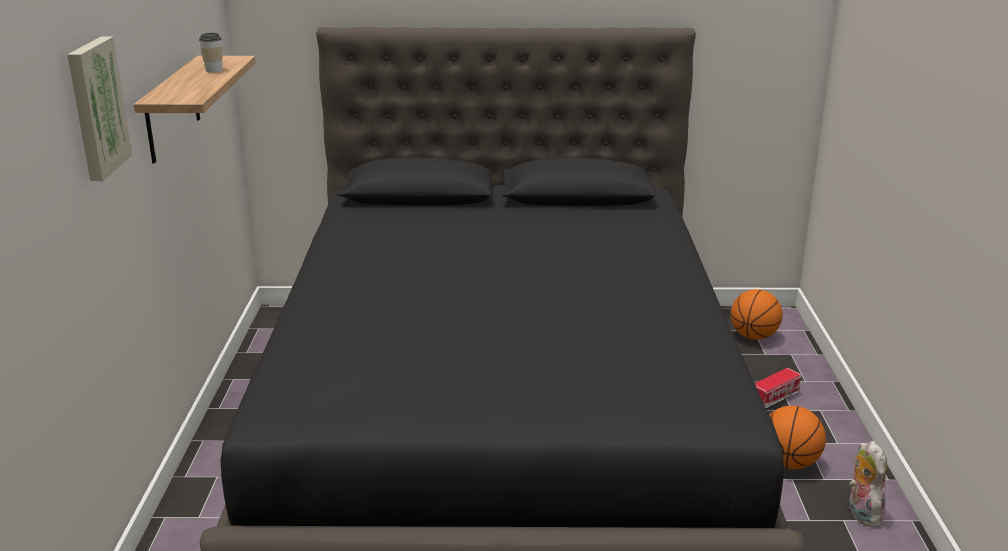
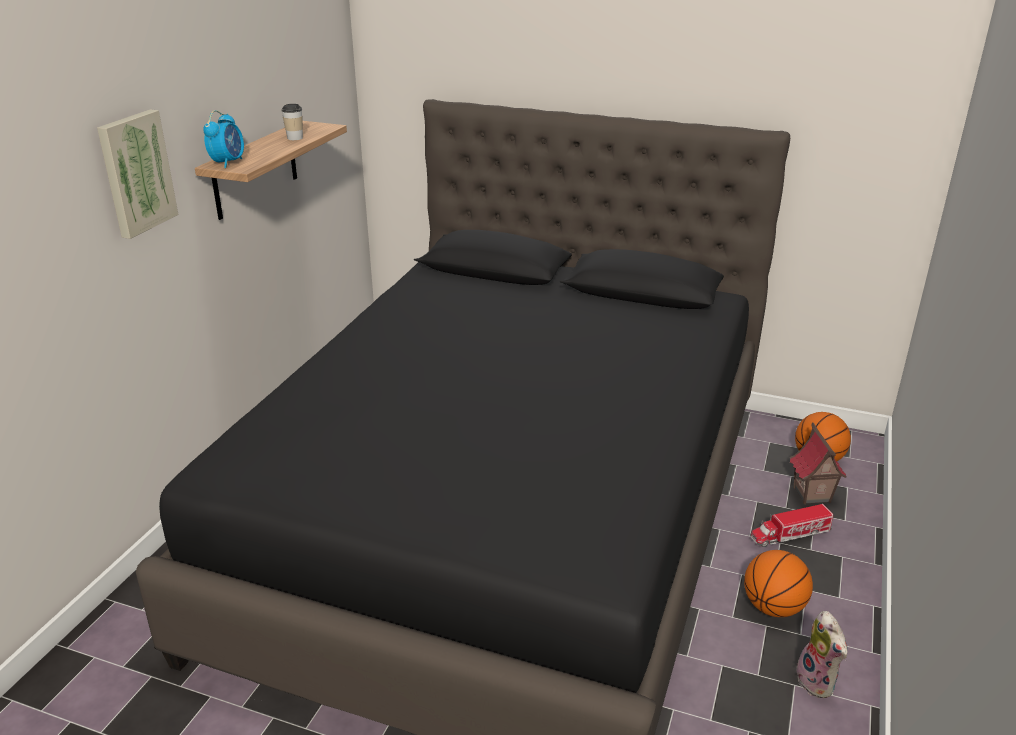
camera: 20 degrees right, 5 degrees up
plush toy [849,441,887,527] -> plush toy turned 150 degrees clockwise [796,611,848,698]
none -> alarm clock [203,110,244,168]
none -> toy house [790,422,847,504]

